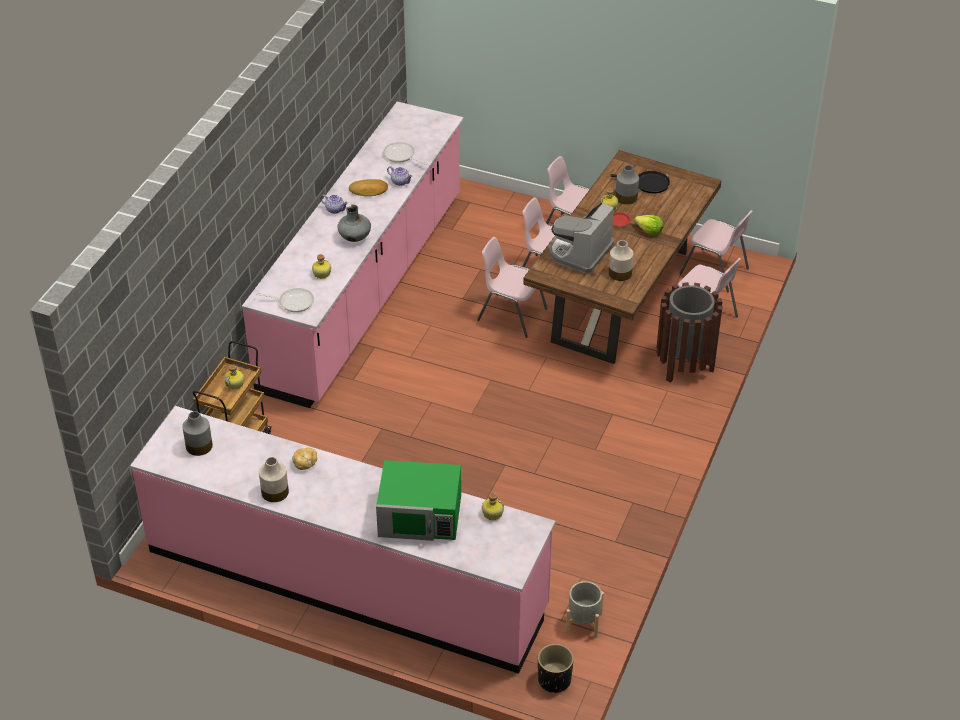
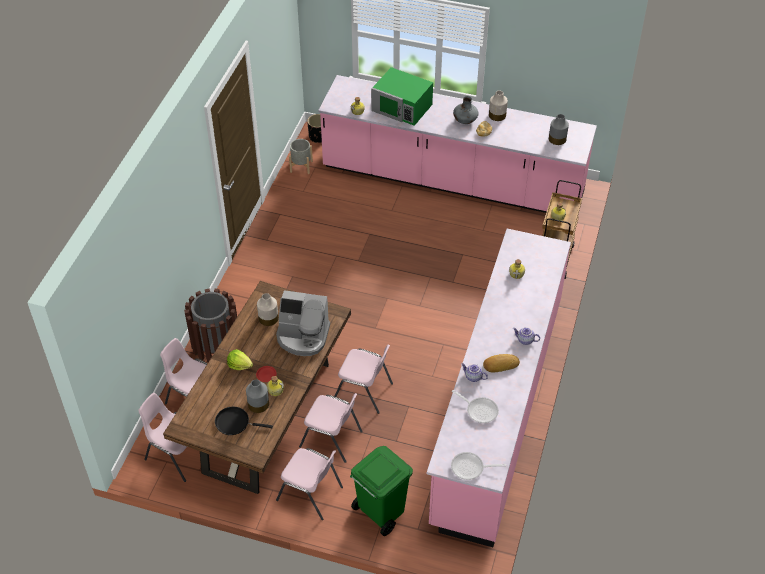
camera: 175 degrees right, 5 degrees up
frying pan [256,288,314,312] -> frying pan moved to [451,452,506,480]
grey vase [337,204,371,242] -> grey vase moved to [453,96,478,124]
green microwave [376,460,461,541] -> green microwave turned 150 degrees counterclockwise [371,67,433,126]
coffee machine [549,202,614,274] -> coffee machine turned 75 degrees clockwise [276,290,330,356]
none -> green trash can [350,446,413,536]

